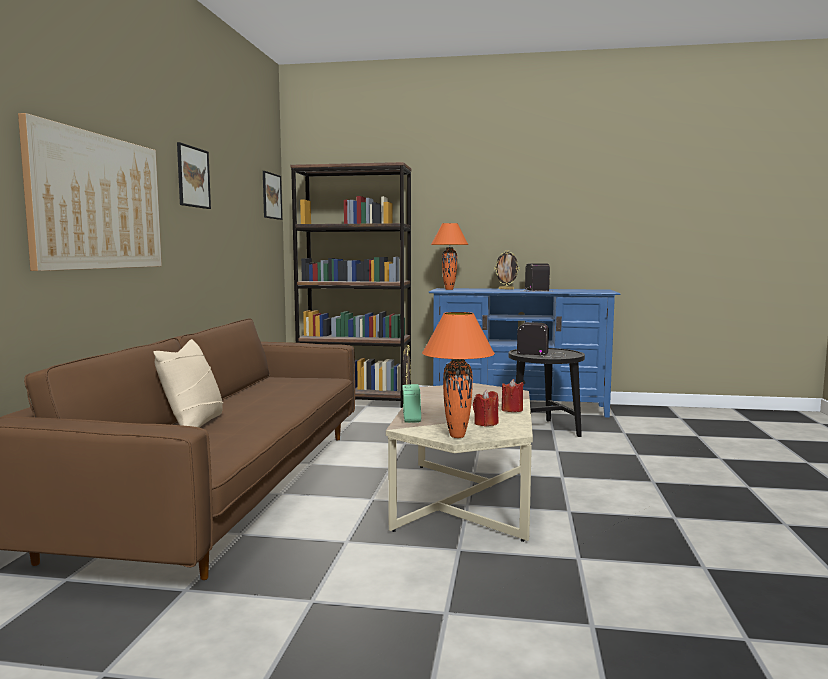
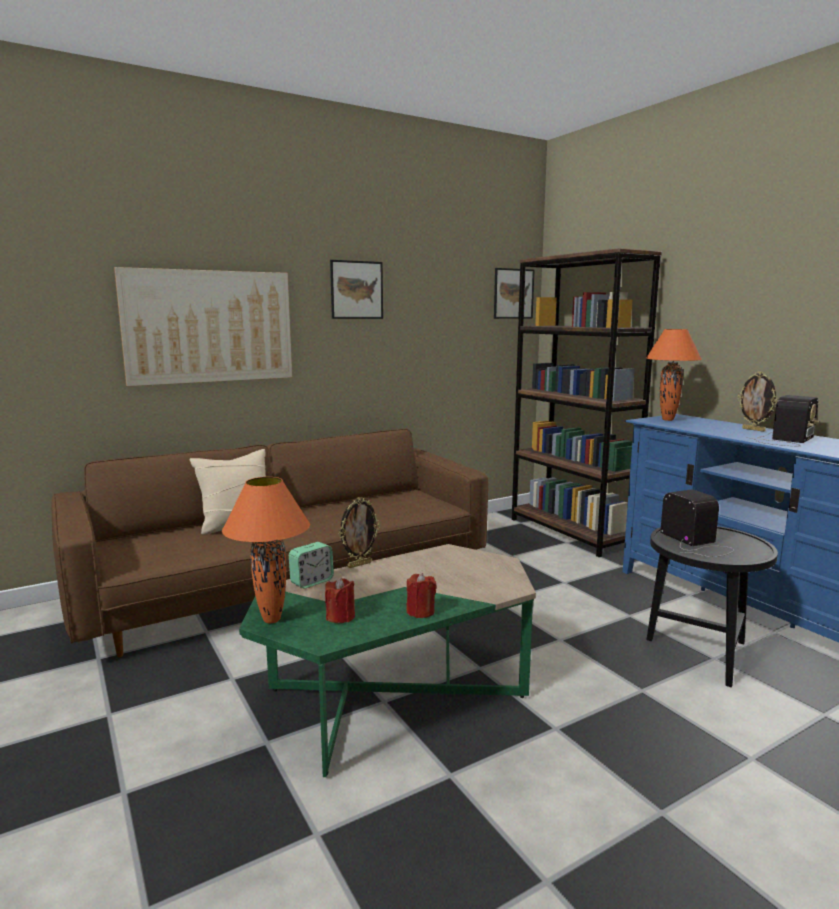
camera: 50 degrees right, 5 degrees up
beige coffee table [386,383,533,542] -> green coffee table [239,544,536,777]

